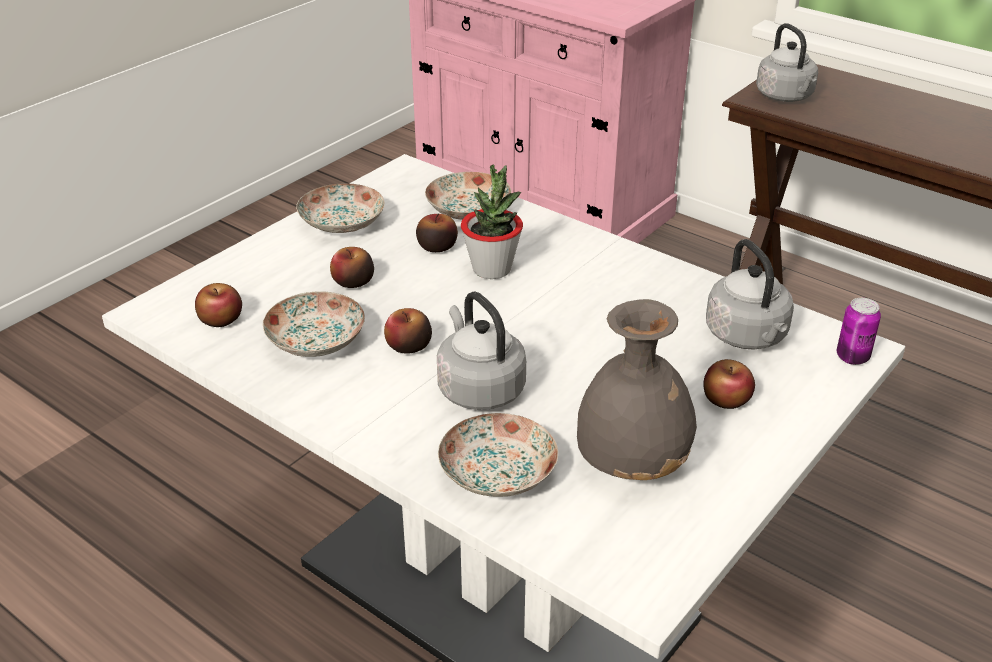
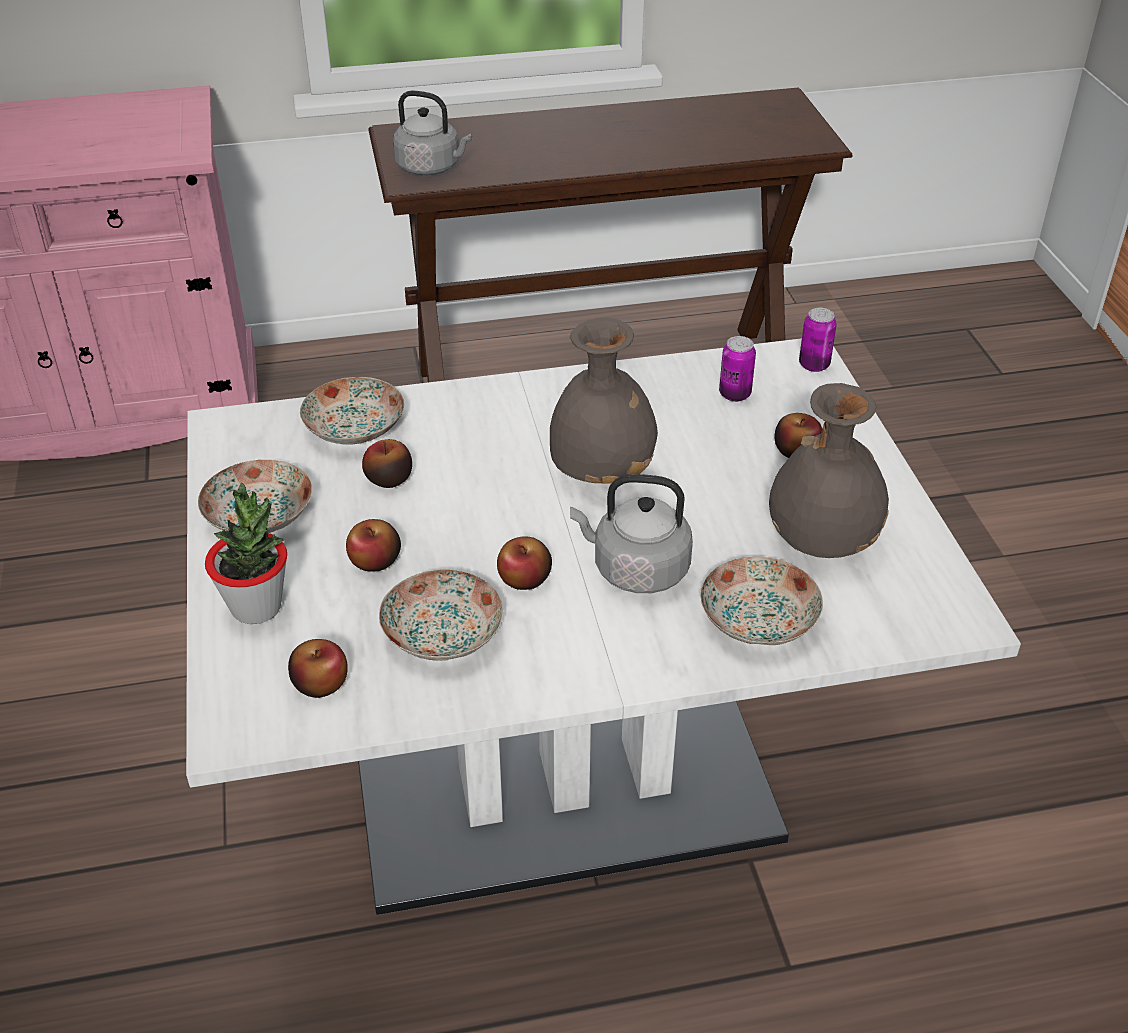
camera: 50 degrees left, 5 degrees up
potted plant [461,164,523,279] -> potted plant moved to [205,483,287,624]
grey kettle [706,239,794,350] -> can [719,336,756,402]
none -> grey vase [550,317,658,484]

